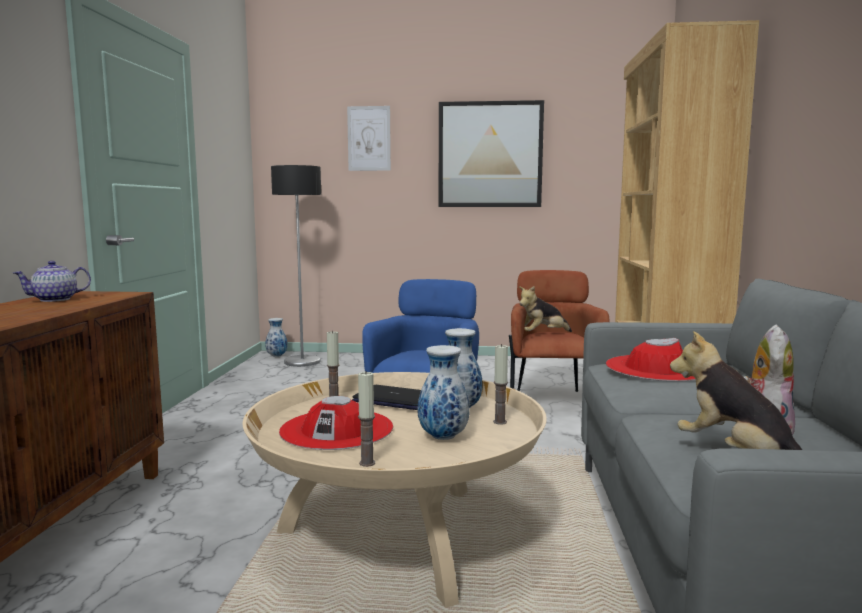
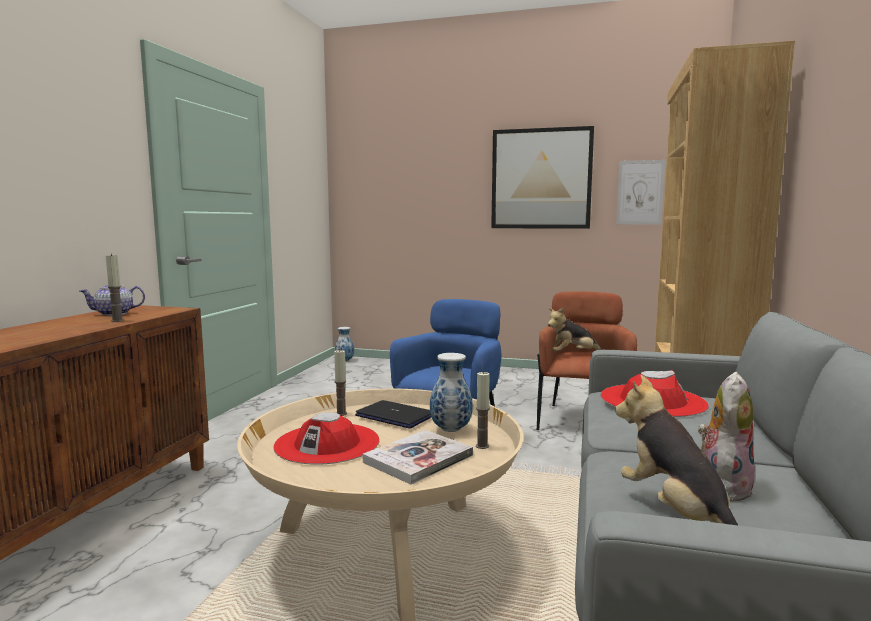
camera: 10 degrees right, 0 degrees up
floor lamp [271,165,321,367] -> none
picture [347,106,391,171] -> picture moved to [616,160,665,224]
candle [358,371,375,467] -> candle moved to [106,254,124,322]
vase [418,345,469,440] -> book [363,430,473,485]

